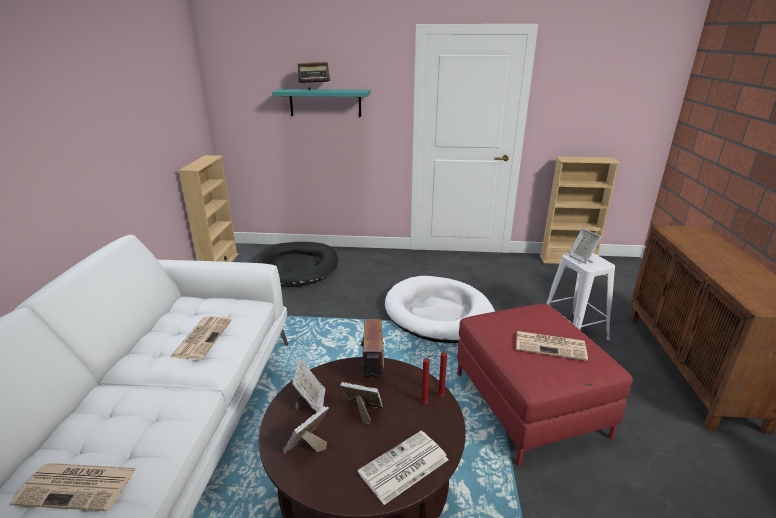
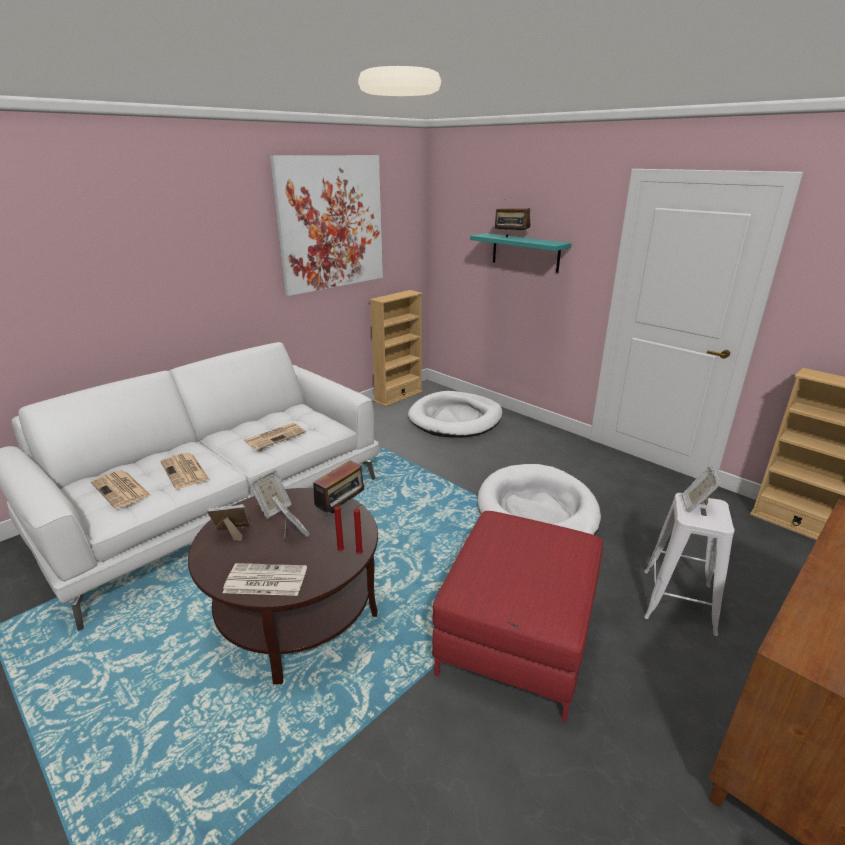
camera: 40 degrees right, 0 degrees up
black dog bed [252,242,338,287] -> white dog bed [408,391,503,438]
newspaper [516,331,588,361] -> newspaper moved to [160,453,210,489]
none -> picture [270,155,383,296]

